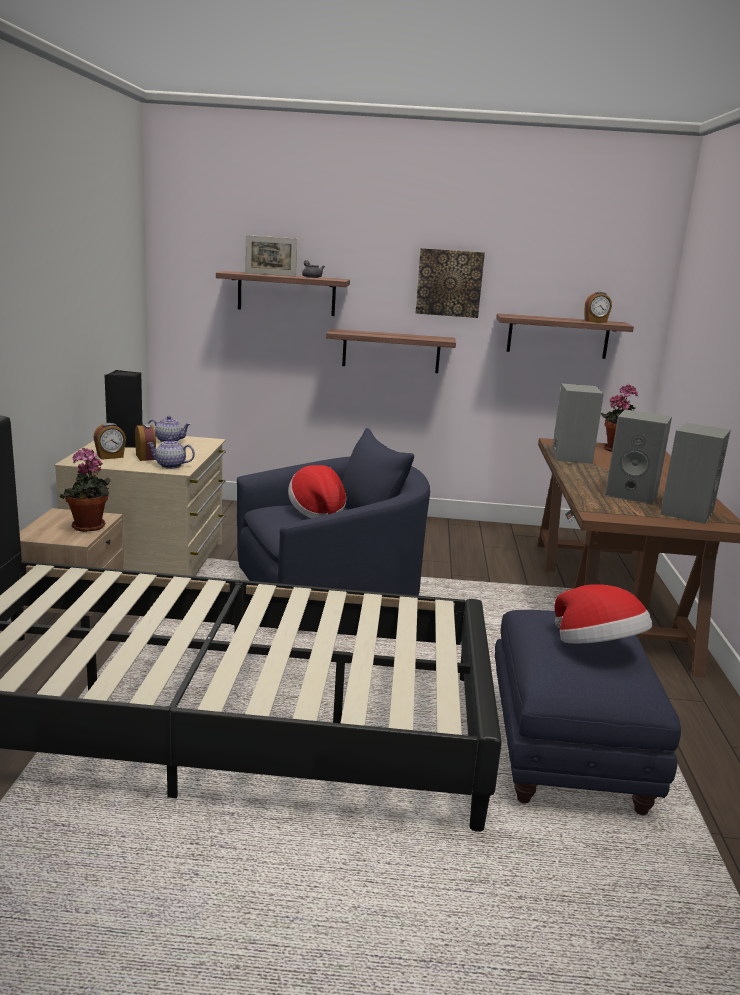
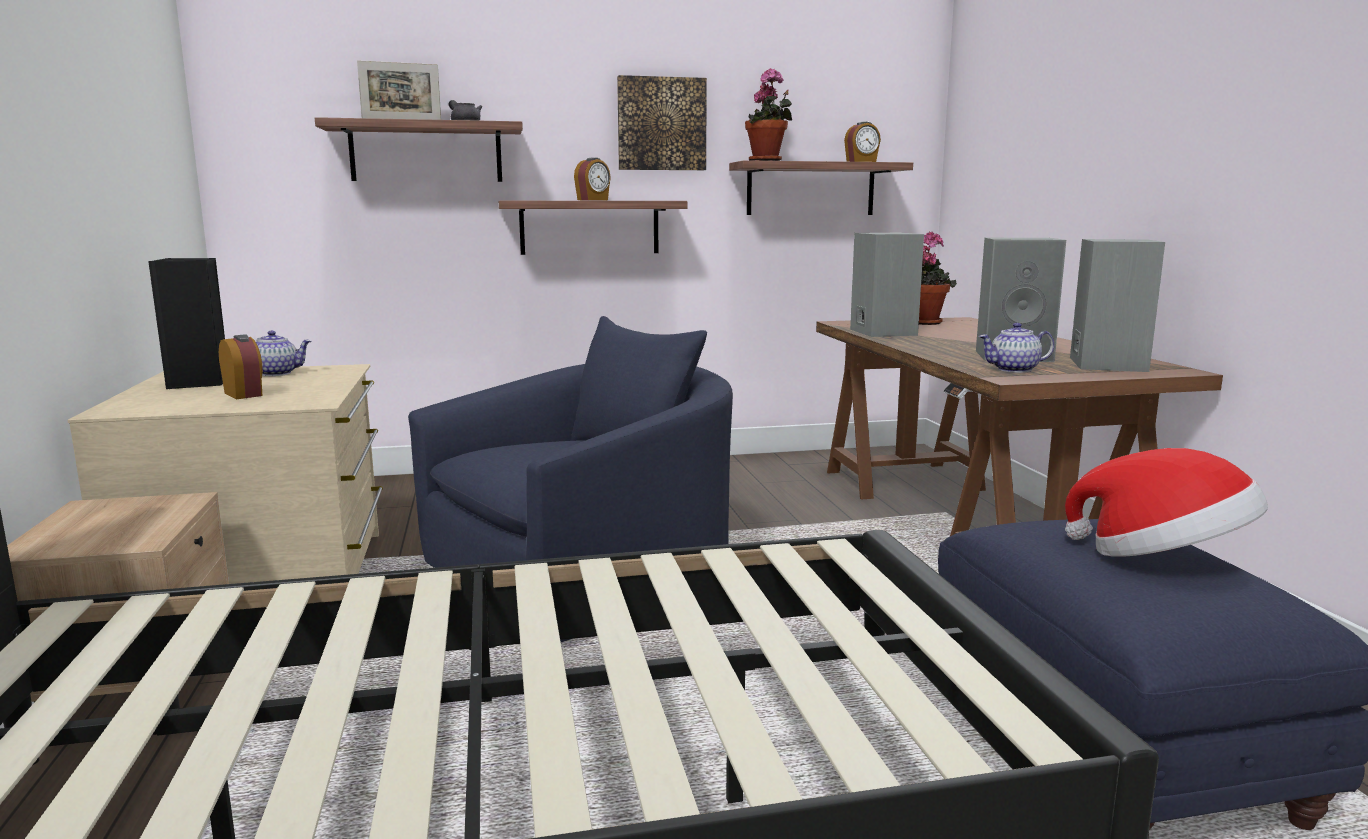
camera: 15 degrees left, 5 degrees down
potted plant [60,448,110,532] -> potted plant moved to [745,68,792,161]
alarm clock [93,423,126,460] -> alarm clock moved to [574,157,611,200]
teapot [147,438,195,469] -> teapot moved to [979,323,1055,373]
hat [288,465,346,518] -> none

